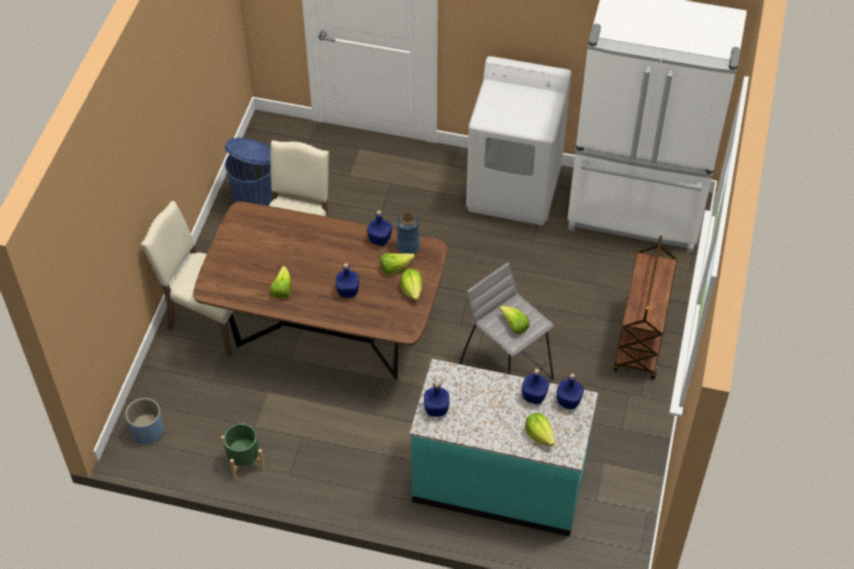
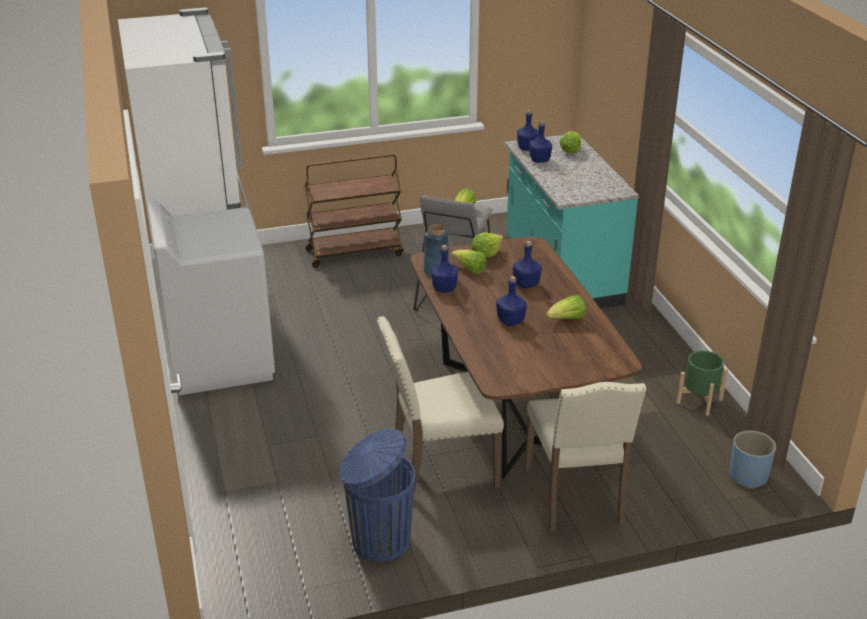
camera: 120 degrees left, 20 degrees down
blue bottle [424,382,449,417] -> blue bottle moved to [496,276,527,326]

